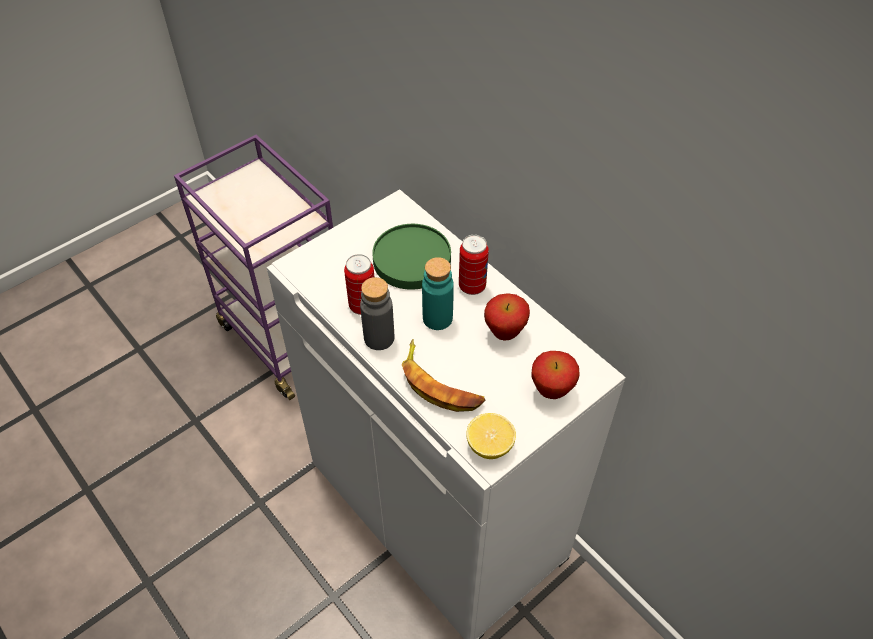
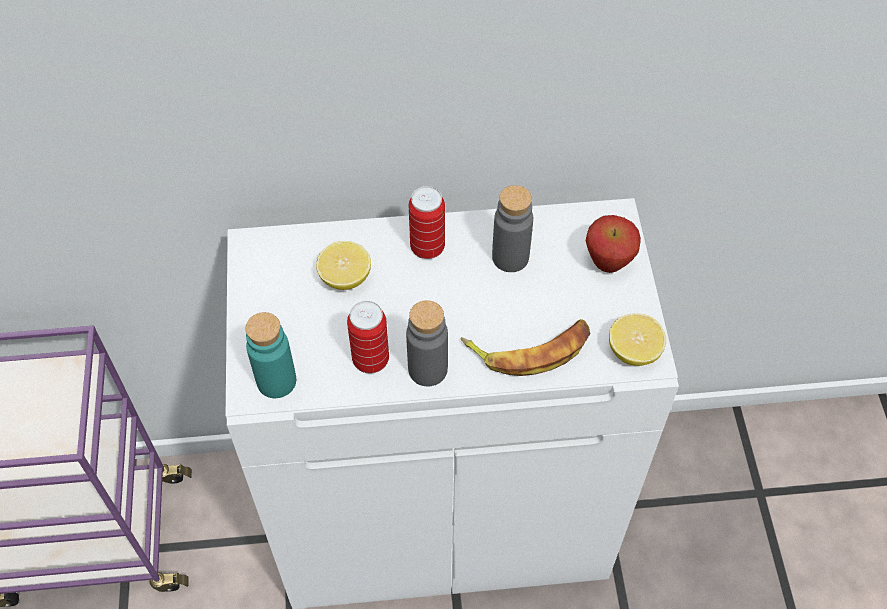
camera: 55 degrees left, 5 degrees up
green plate [372,224,451,290] -> lemon [316,241,371,290]
turquoise bottle [422,257,454,330] -> turquoise bottle moved to [245,312,296,398]
apple [484,293,530,340] -> grey bottle [492,185,533,272]

